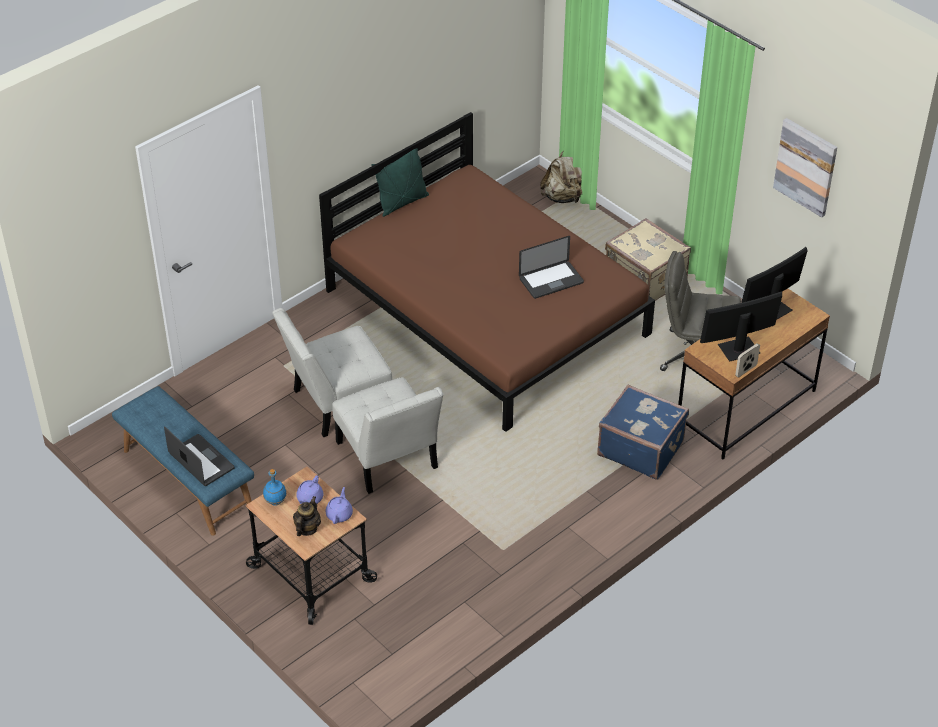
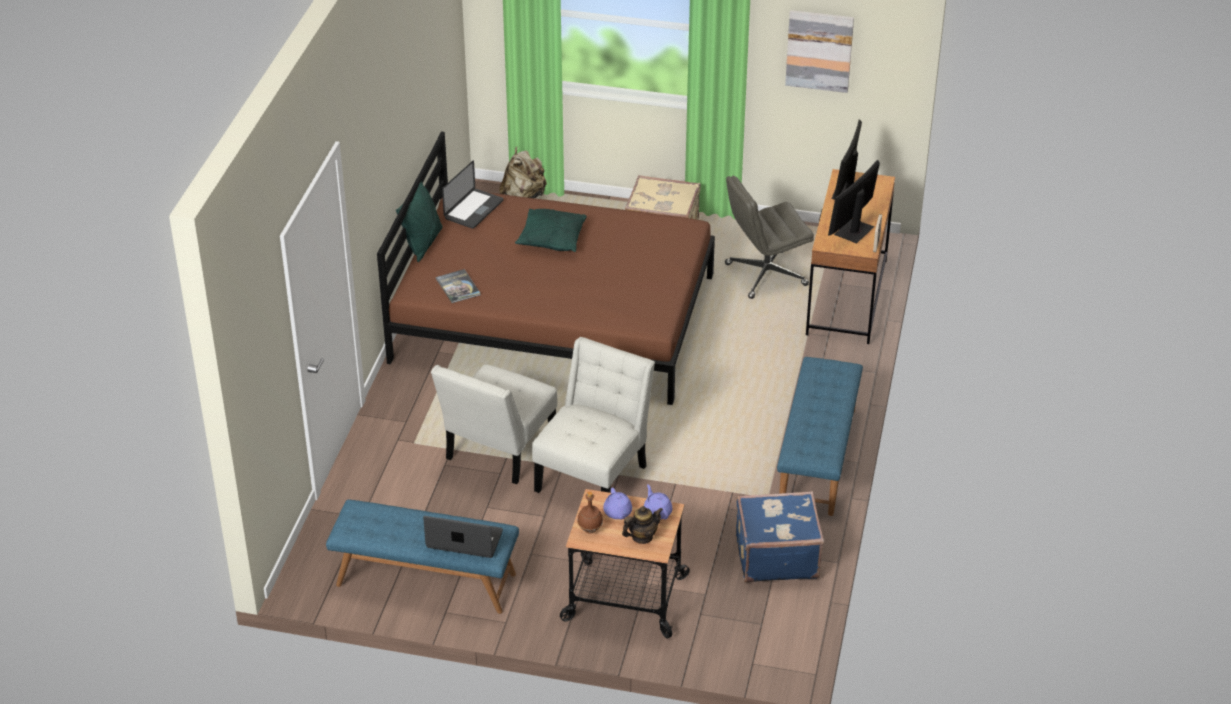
camera: 35 degrees left, 5 degrees down
blue bottle [263,469,287,506] -> brown bottle [578,492,603,534]
teapot [293,496,321,536] -> teapot turned 75 degrees clockwise [622,506,663,544]
white chair [332,377,444,494] -> white chair turned 90 degrees counterclockwise [532,337,655,493]
laptop [519,236,584,299] -> laptop moved to [442,160,503,229]
blue suitcase [597,384,689,480] -> blue suitcase moved to [736,491,824,583]
none -> book [436,269,481,303]
none -> green pillow [515,209,587,252]
none -> blue bench [777,357,863,516]

